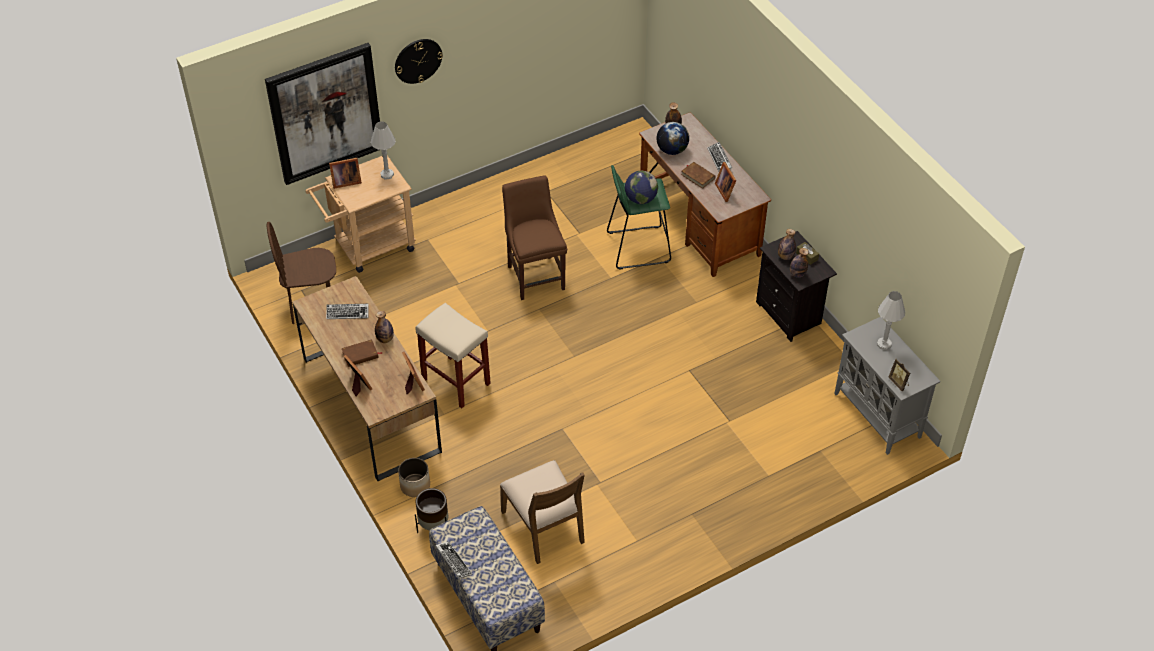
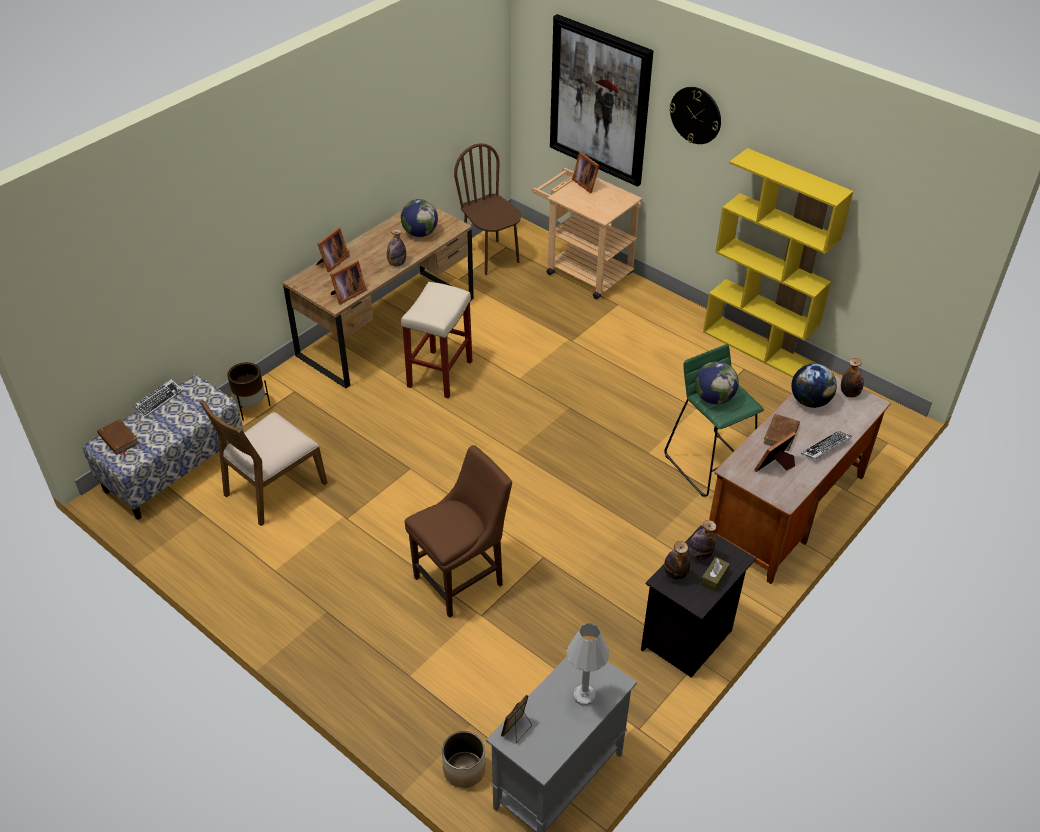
camera: 70 degrees right, 5 degrees down
keyboard [326,304,369,319] -> globe [401,199,438,237]
brown book [342,339,382,367] -> brown book moved to [97,419,139,456]
white table lamp [371,121,396,180] -> none
planter [398,458,430,497] -> planter moved to [442,731,486,788]
brown chair [502,175,567,300] -> brown chair moved to [405,445,512,618]
none -> yellow bookcase [703,148,854,378]

